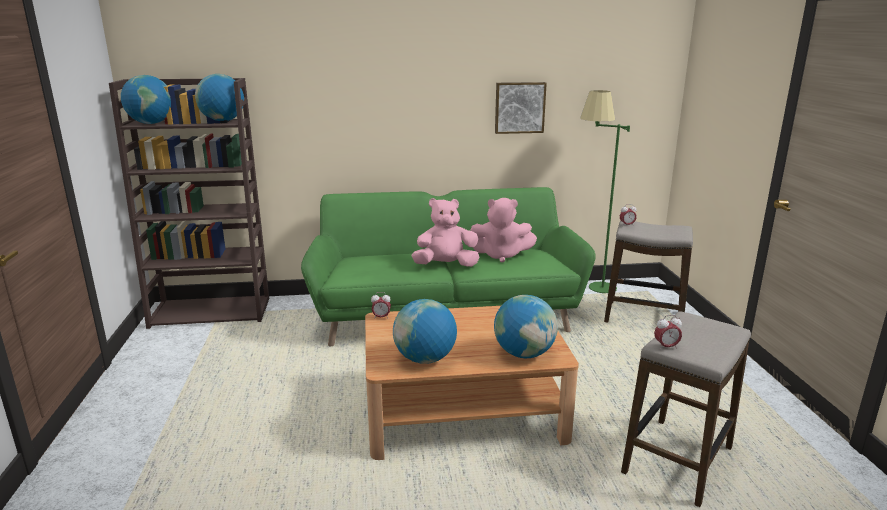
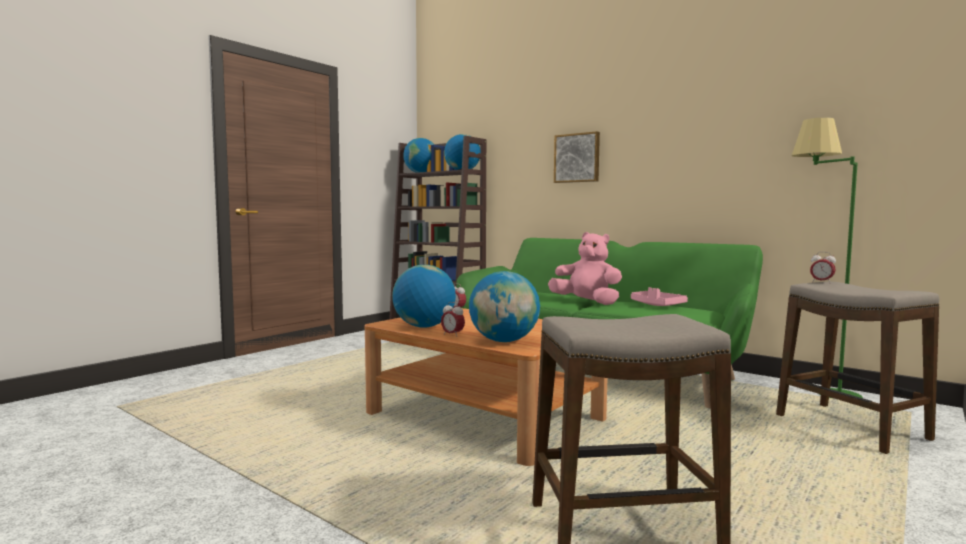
camera: 45 degrees right, 15 degrees down
pink plush toy [470,198,537,263] -> pink tray [631,287,688,306]
picture [495,82,547,134] -> picture moved to [554,131,600,183]
alarm clock [654,315,682,350] -> alarm clock moved to [441,302,465,337]

